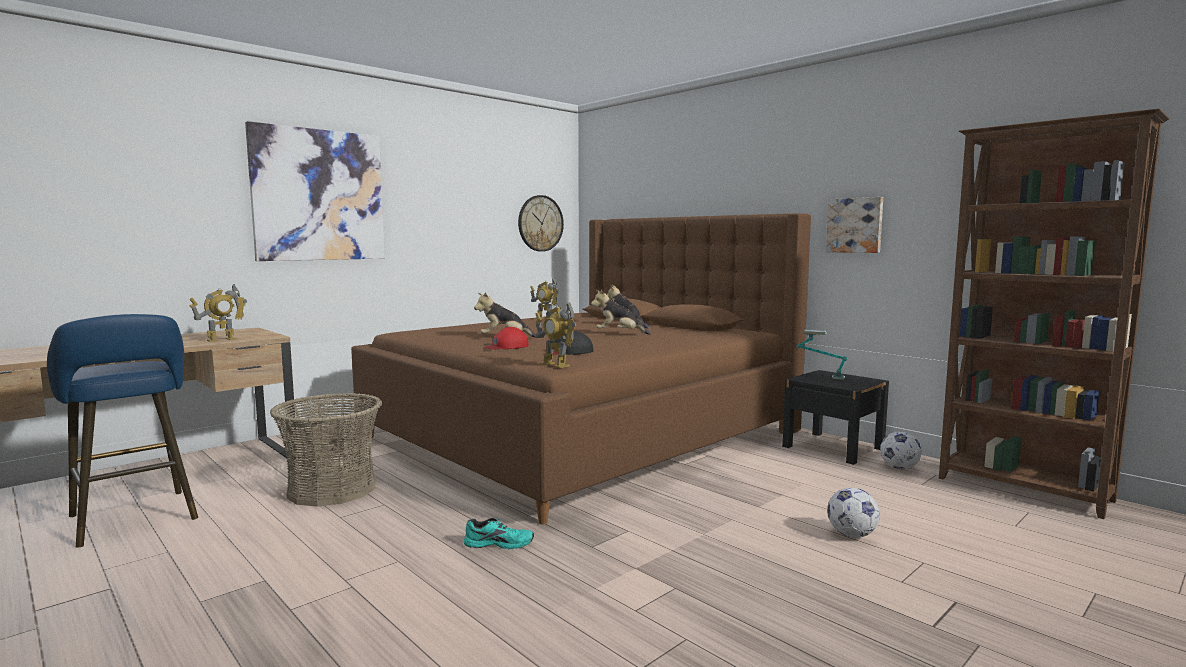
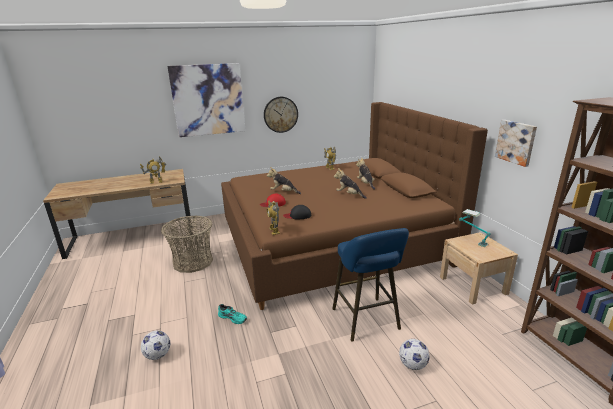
camera: 25 degrees right, 15 degrees up
blue stool [47,314,198,548] -> blue stool moved to [332,228,409,342]
wall clock [518,195,564,252] -> wall clock moved to [264,97,298,133]
black nightstand [782,370,889,465] -> beige nightstand [440,232,518,305]
football [880,431,922,469] -> football moved to [141,331,170,360]

